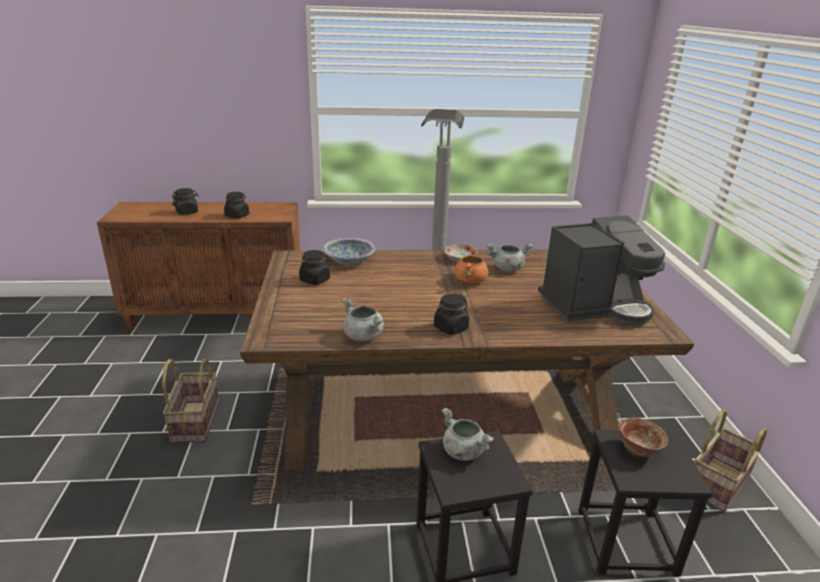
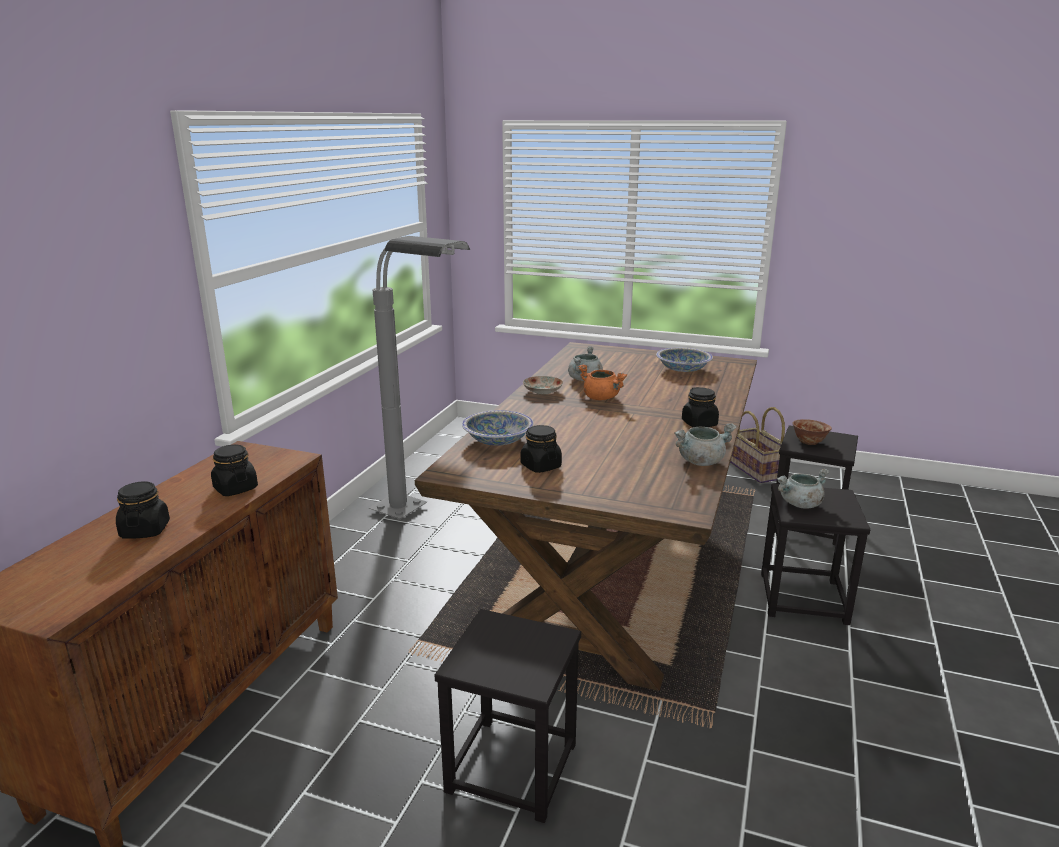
camera: 65 degrees left, 5 degrees down
basket [162,359,219,443] -> black stool [435,609,581,823]
coffee machine [538,215,665,325] -> bowl [656,348,713,372]

